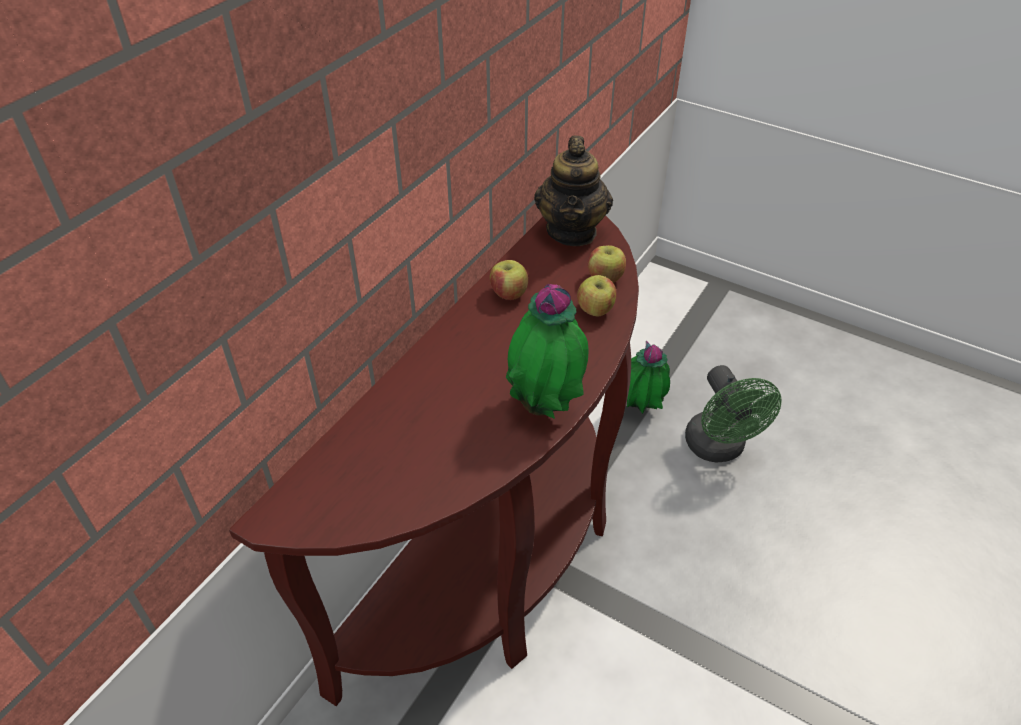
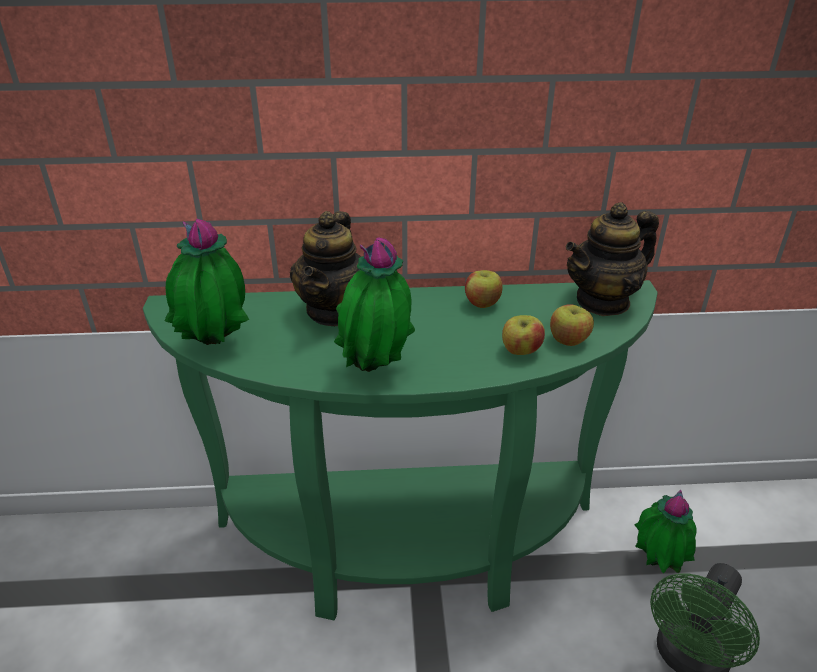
camera: 55 degrees right, 10 degrees down
brown console table [229,215,639,706] -> green console table [143,280,658,620]
none -> potted plant [165,219,249,345]
none -> teapot [290,211,361,326]

